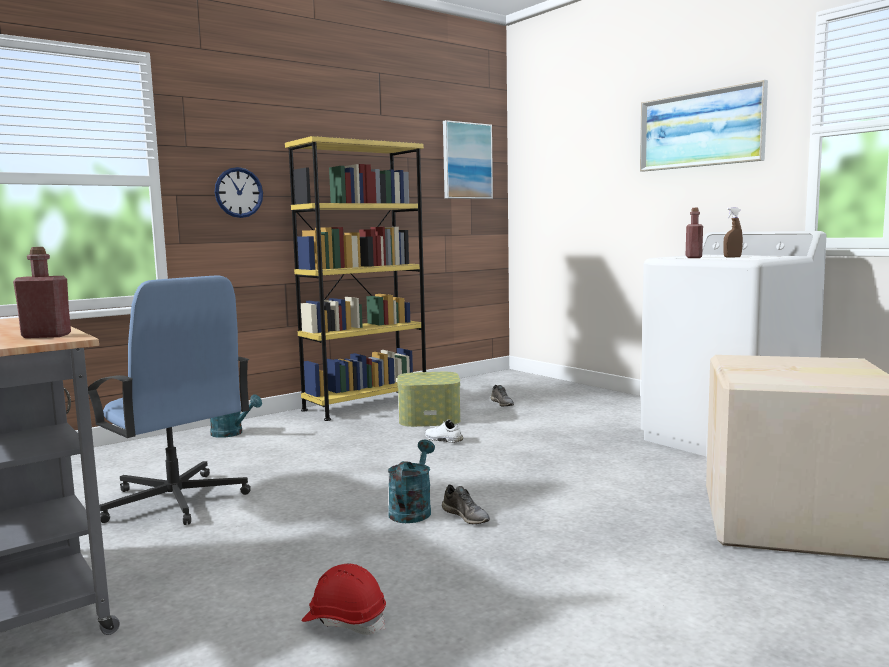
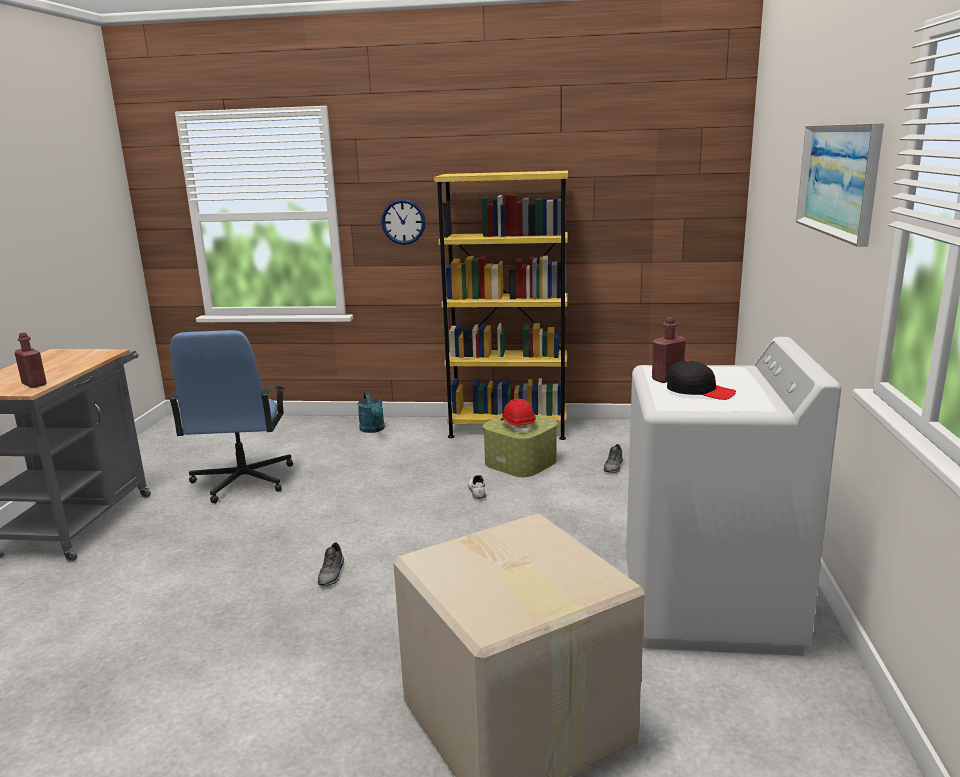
camera: 45 degrees right, 10 degrees up
red hard hat [302,564,386,635] -> red hard hat moved to [501,399,536,433]
turquoise watering can [388,440,435,523] -> none
picture [443,120,493,199] -> none
brown spray bottle [723,208,743,258] -> black cap [667,360,736,400]

